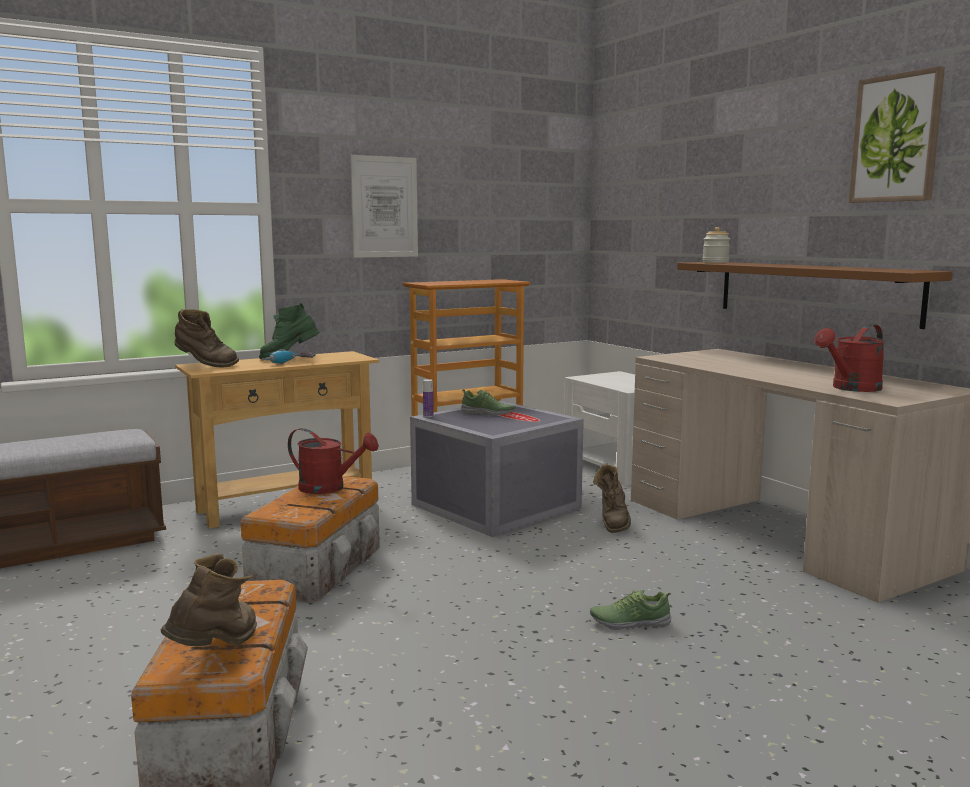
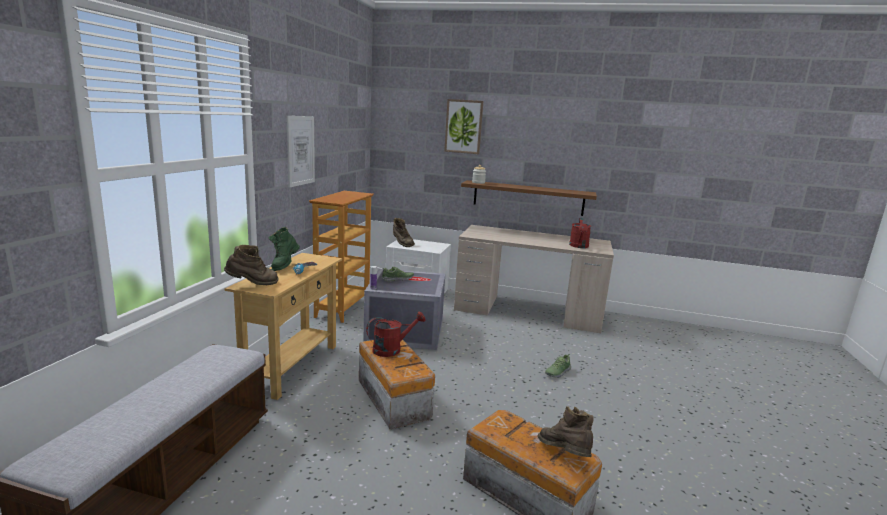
camera: 45 degrees left, 5 degrees up
brown boot [593,464,631,533] -> brown boot moved to [393,218,415,247]
picture [849,66,945,203] -> picture moved to [444,99,483,154]

